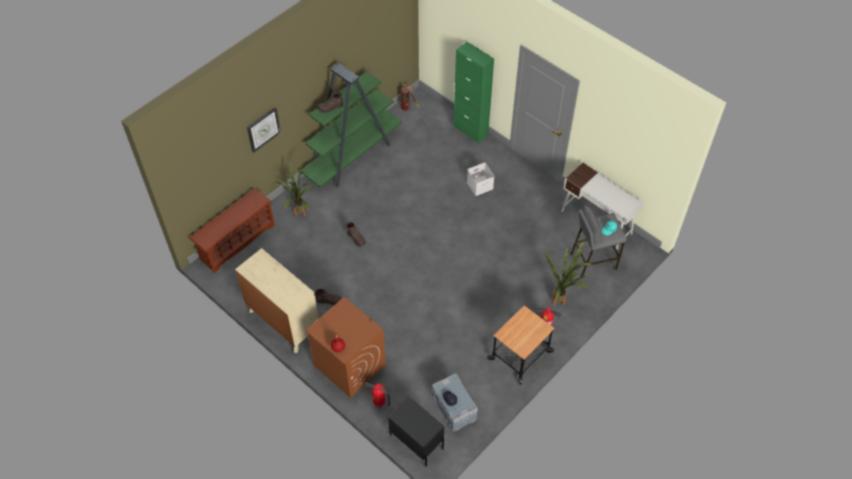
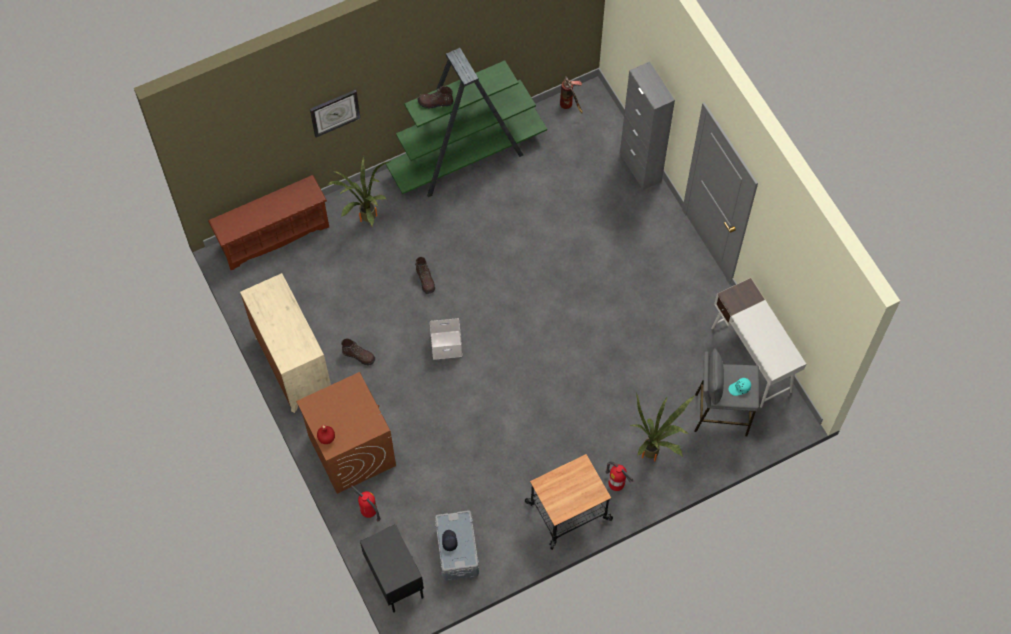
camera: 20 degrees right, 10 degrees up
green cabinet [454,42,494,143] -> grey cabinet [620,62,675,190]
white storage box [467,163,494,196] -> white storage box moved to [430,318,462,360]

